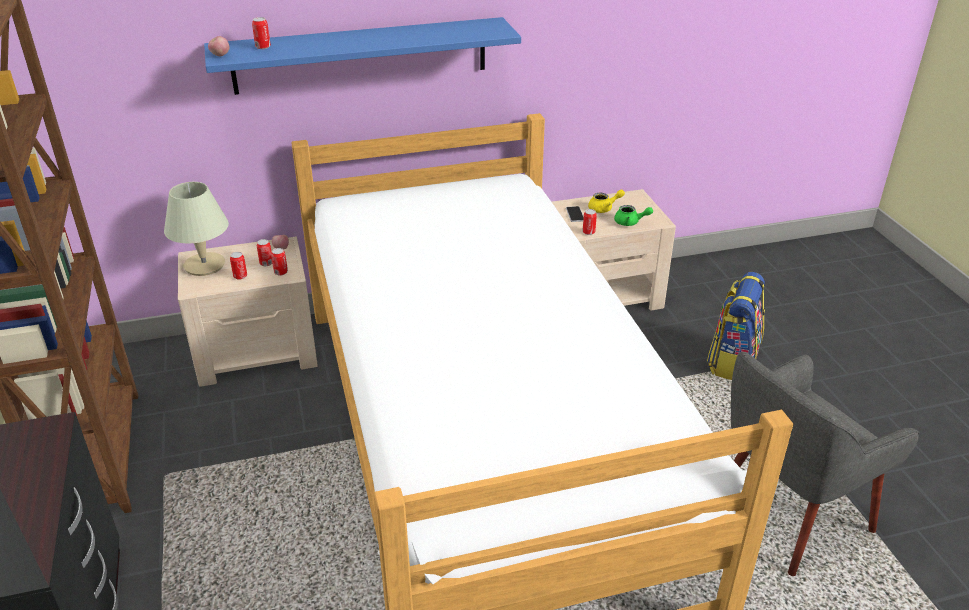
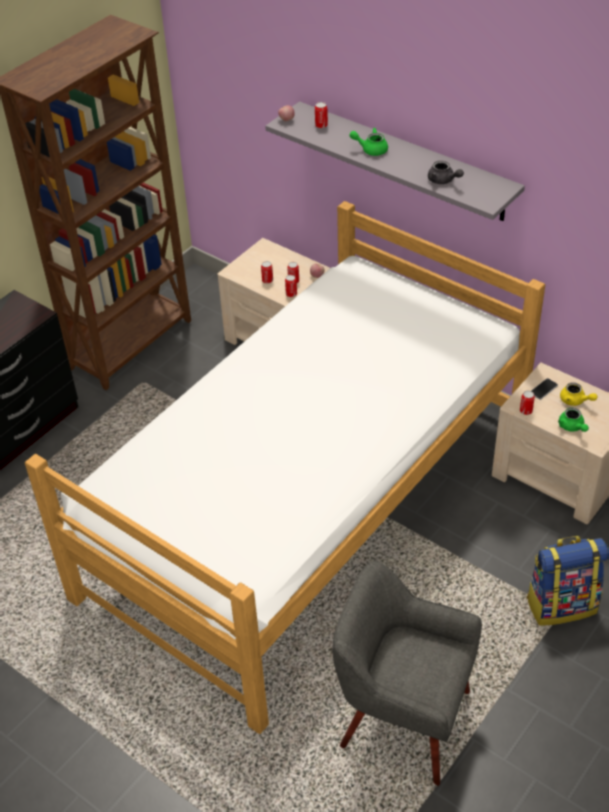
camera: 55 degrees right, 10 degrees up
beige table lamp [164,182,229,276] -> none
blue shelf [204,17,521,95] -> grey shelf [265,101,525,221]
none -> green teapot [350,128,388,156]
none -> grey teapot [428,161,464,184]

